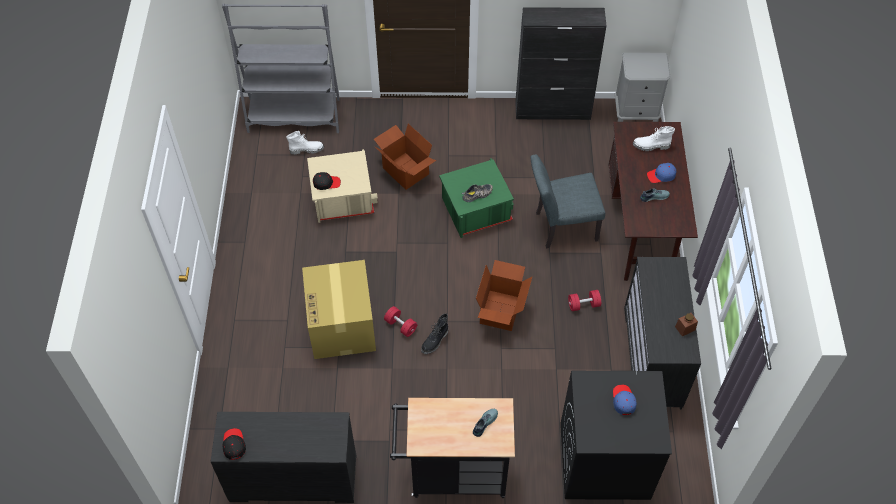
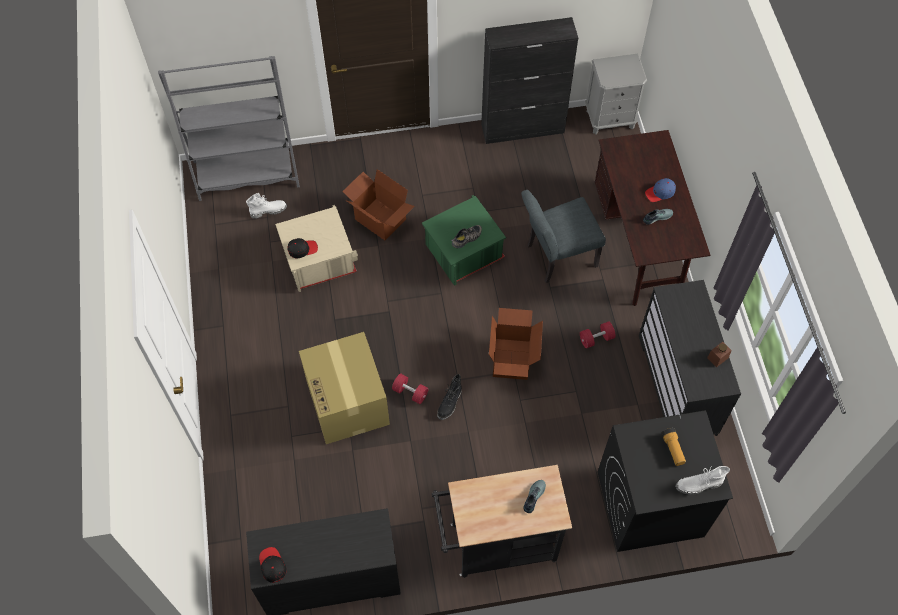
camera: 10 degrees left, 5 degrees up
blue cap [613,385,637,415] -> flashlight [662,428,686,466]
white boot [633,126,675,151] -> white boot moved to [675,466,730,495]

